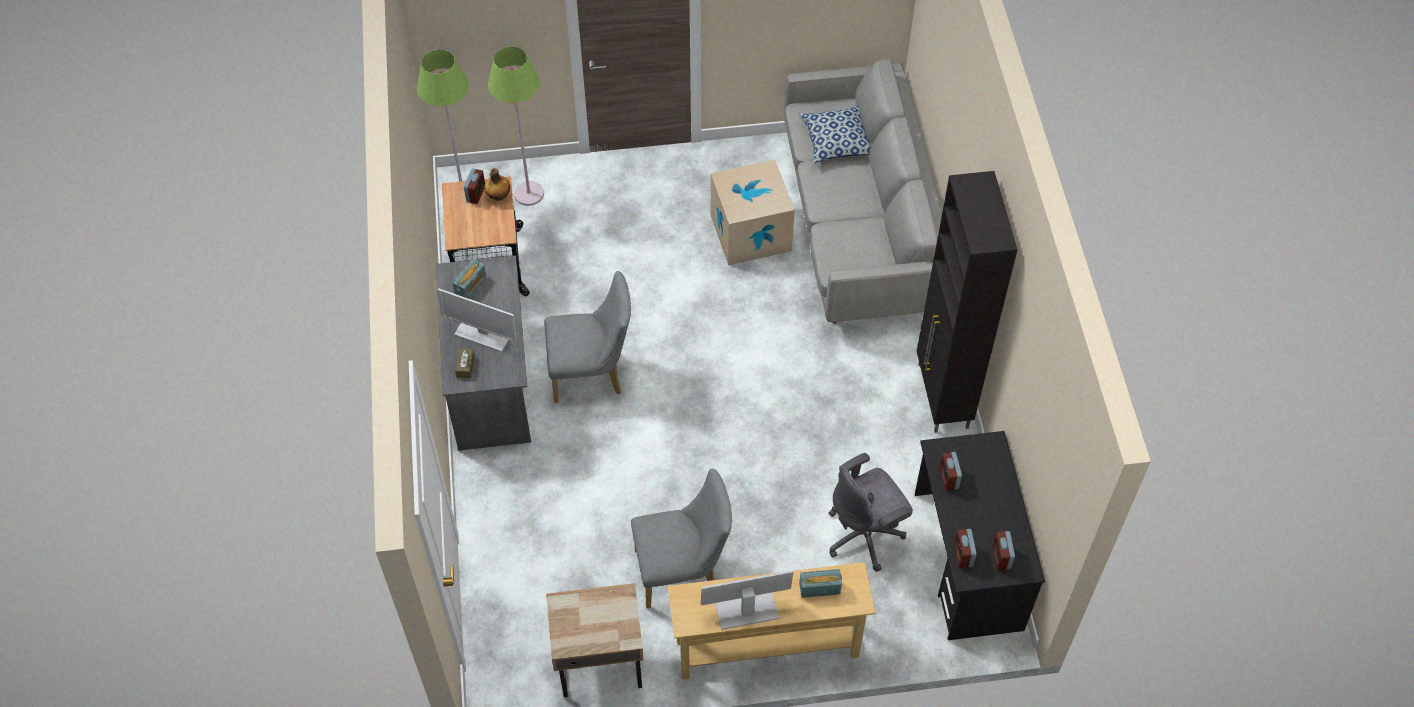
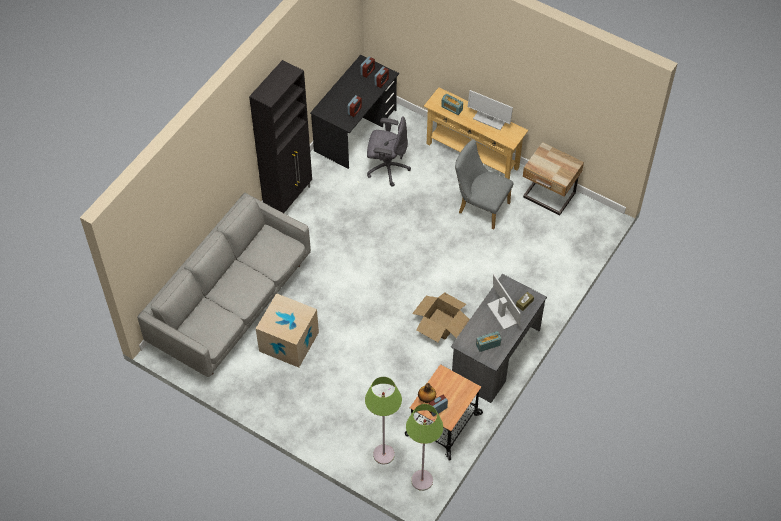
camera: 140 degrees left, 0 degrees up
grey chair [545,271,631,403] -> cardboard box [412,293,470,342]
pillow [800,106,872,163] -> none

